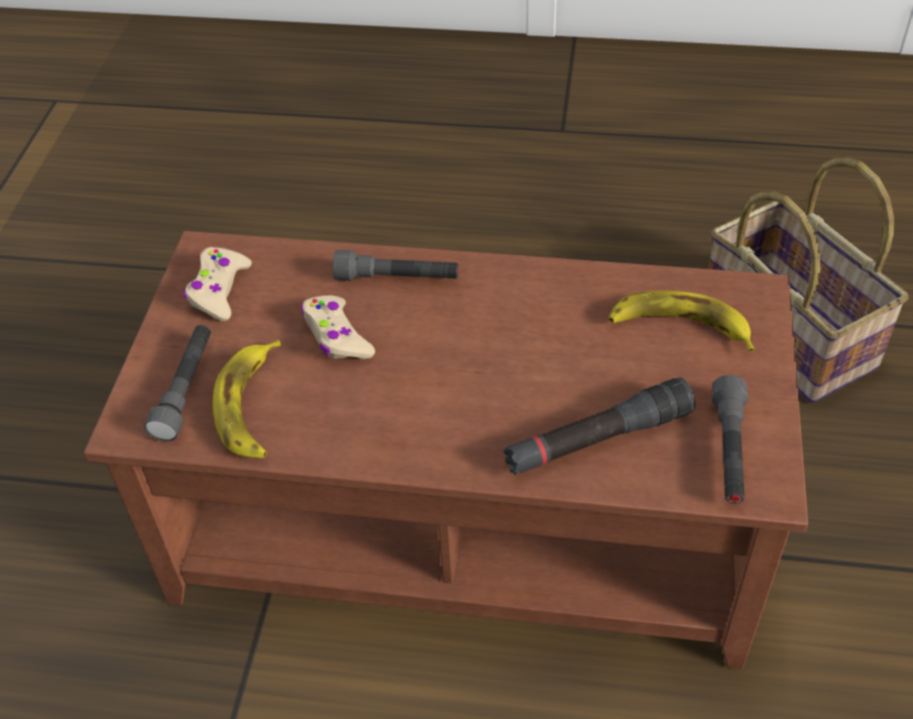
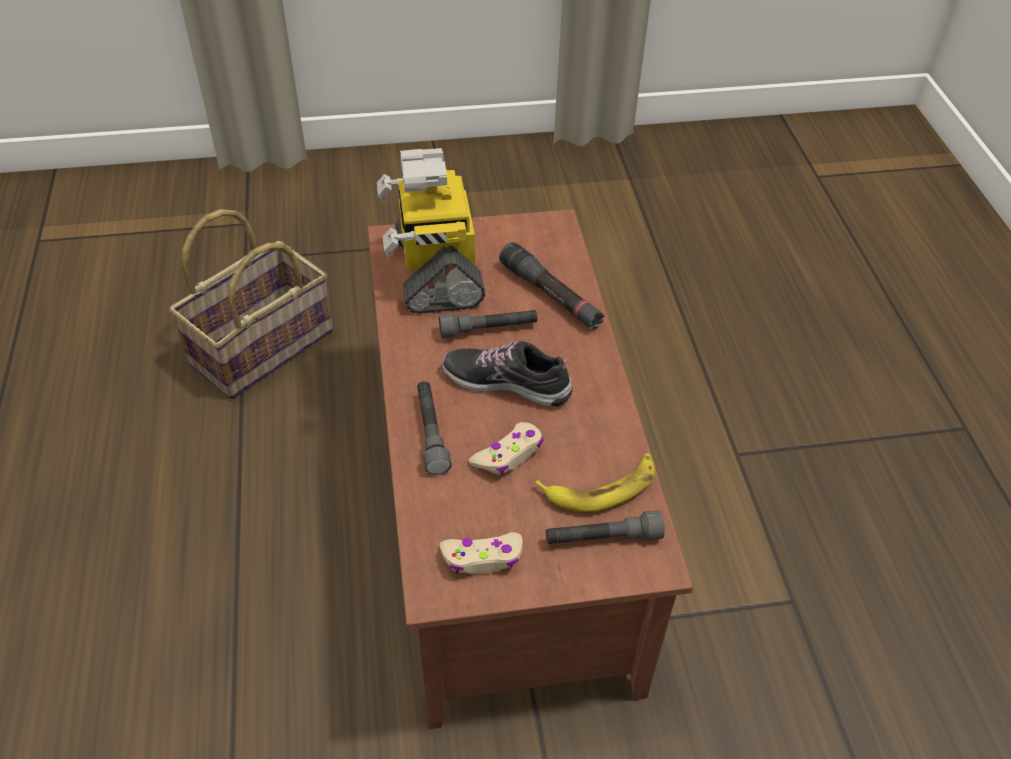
camera: 110 degrees left, 0 degrees up
banana [609,290,755,352] -> toy robot [377,148,485,314]
grey flashlight [712,375,748,504] -> grey flashlight moved to [439,310,537,338]
none -> shoe [442,341,573,407]

